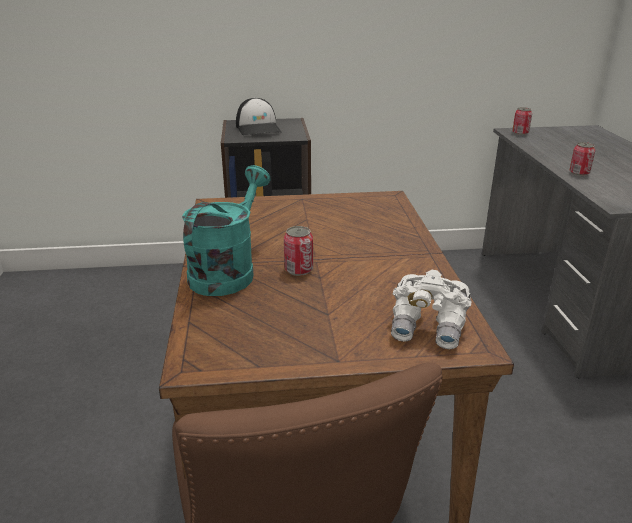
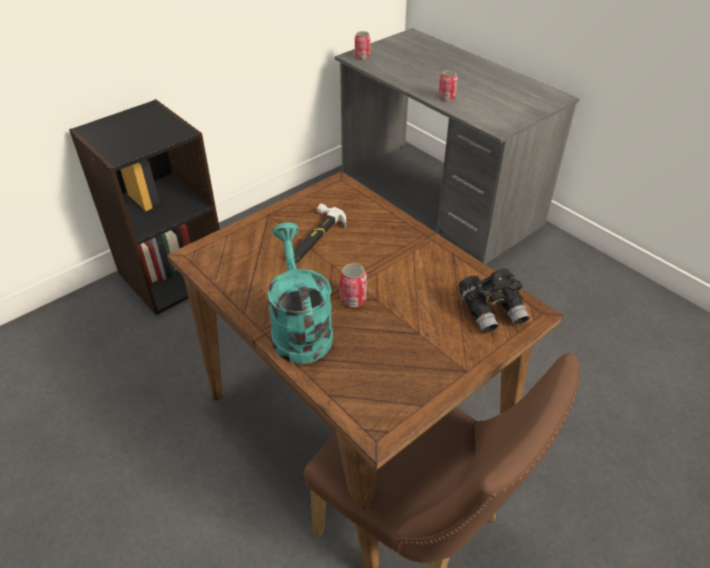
camera: 35 degrees left, 15 degrees up
cap [236,98,281,135] -> none
white binoculars [391,270,472,349] -> black binoculars [459,268,530,333]
none -> hammer [294,204,346,263]

